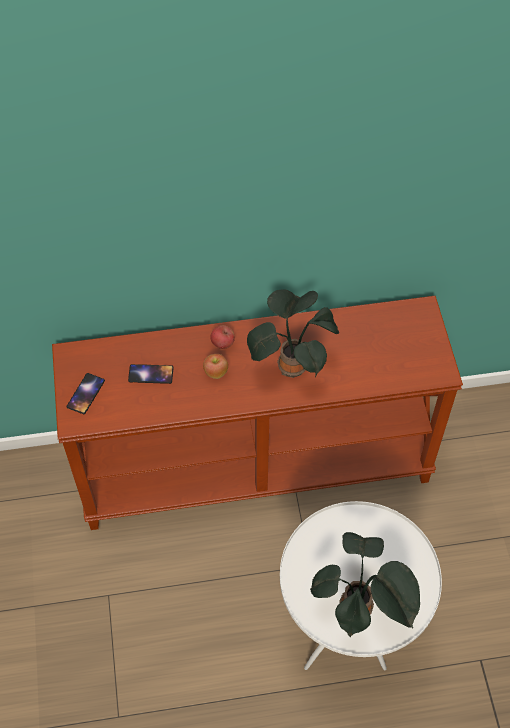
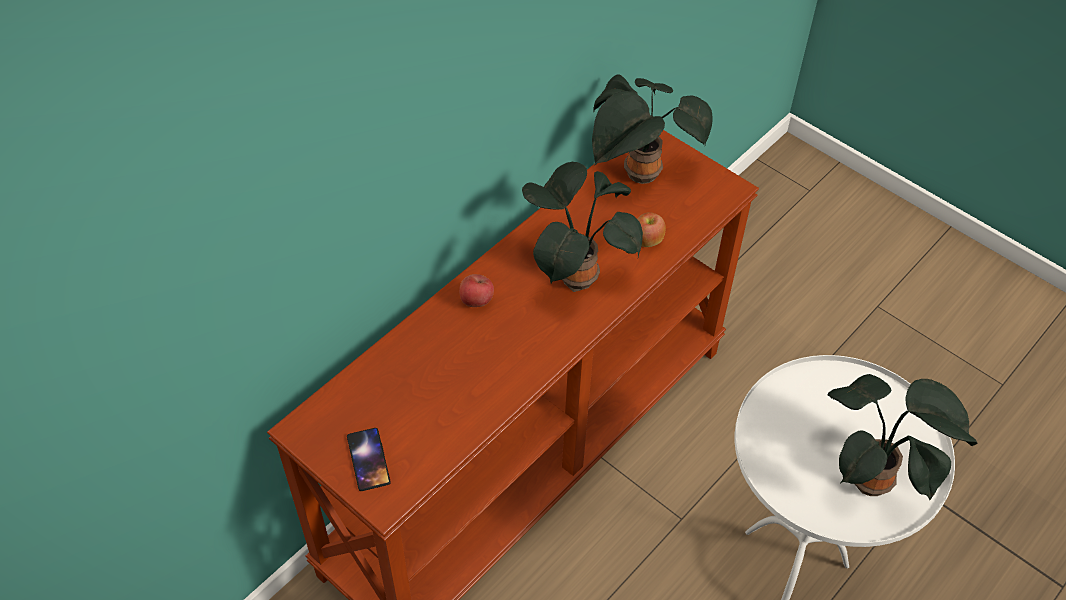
camera: 40 degrees left, 5 degrees down
phone [128,364,174,384] -> none
apple [203,354,228,379] -> apple moved to [637,212,666,247]
none -> potted plant [592,75,712,184]

